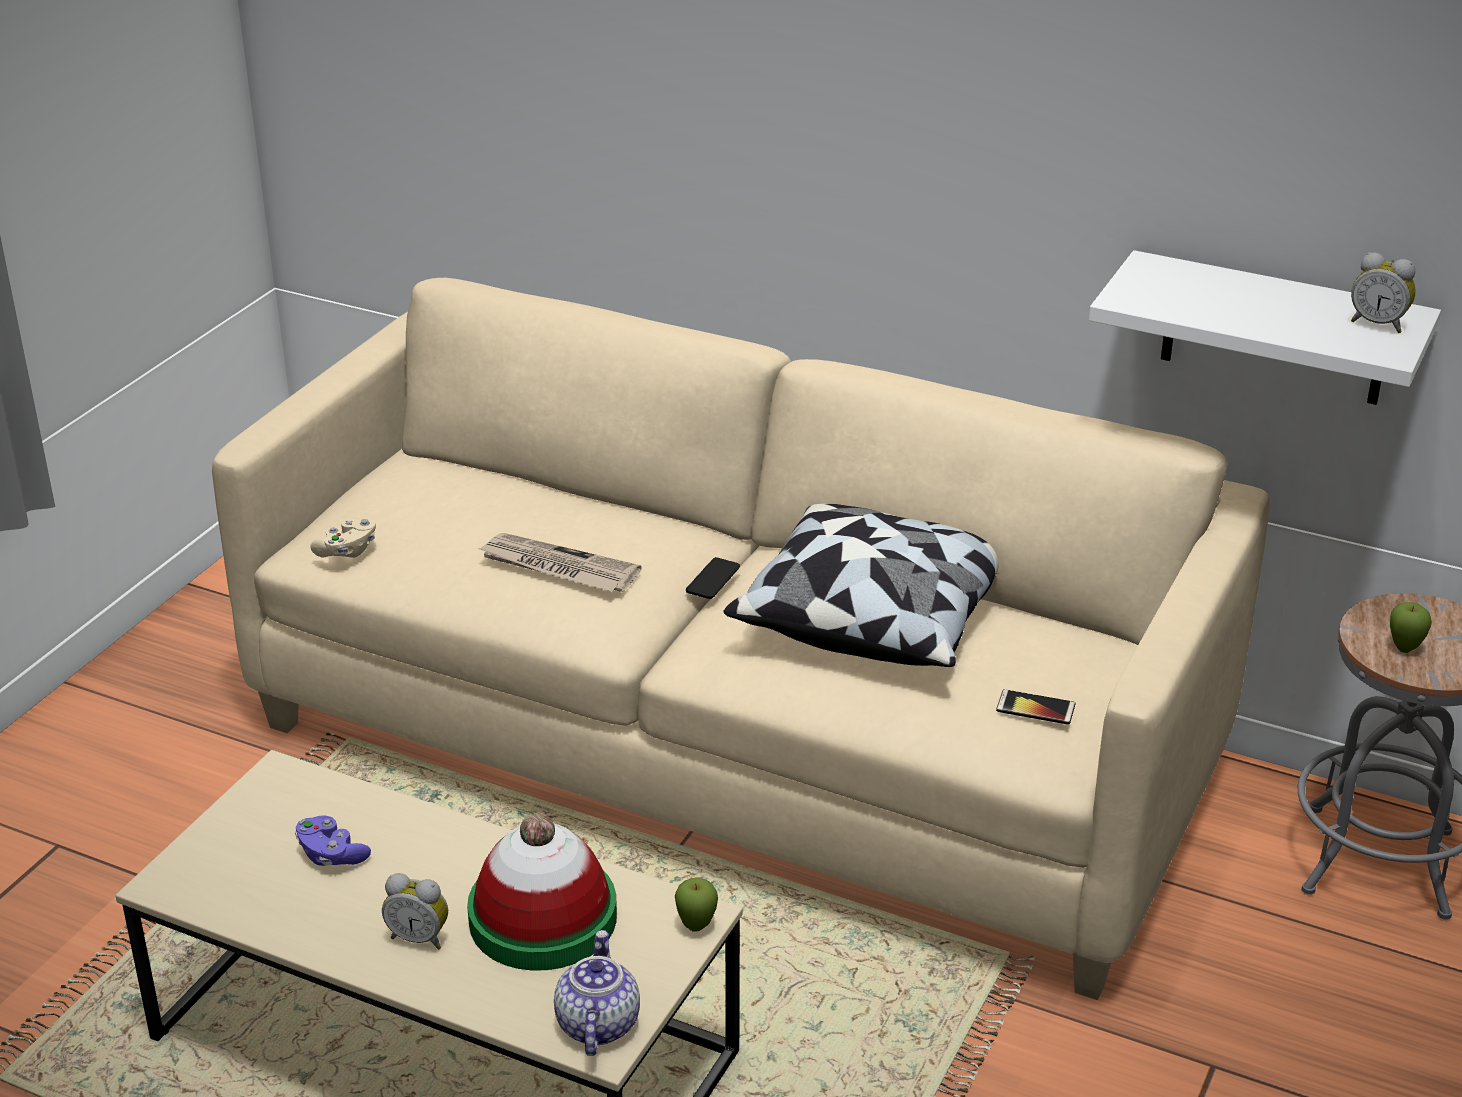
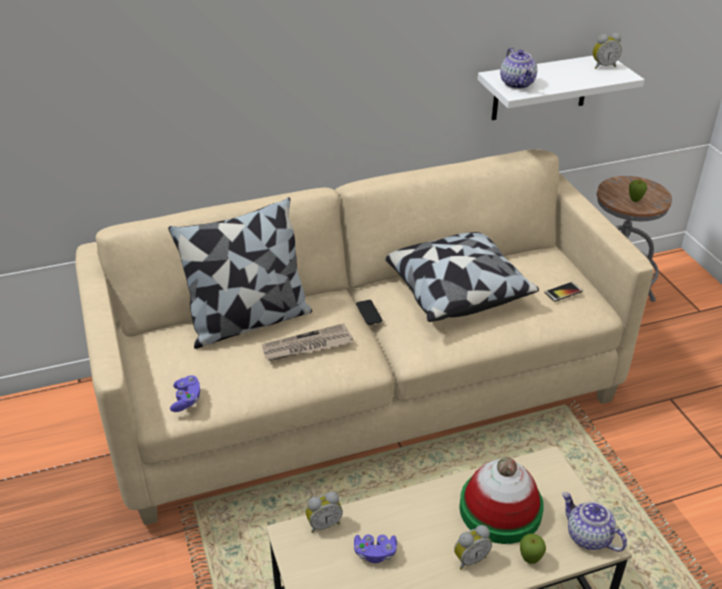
camera: 45 degrees left, 5 degrees up
beige game controller [310,518,376,558] -> purple game controller [170,375,200,412]
apple [675,878,718,932] -> apple moved to [520,533,546,564]
none -> pillow [168,197,312,349]
none -> alarm clock [306,491,343,533]
none -> teapot [500,47,537,89]

